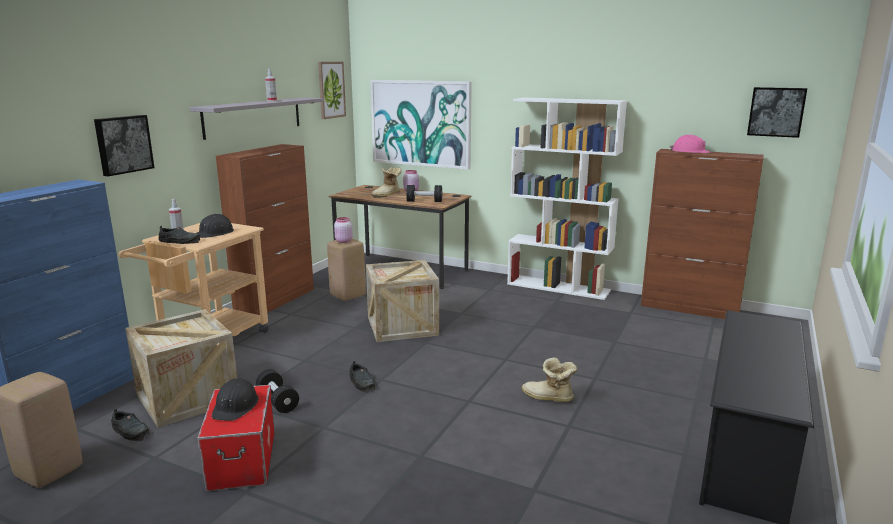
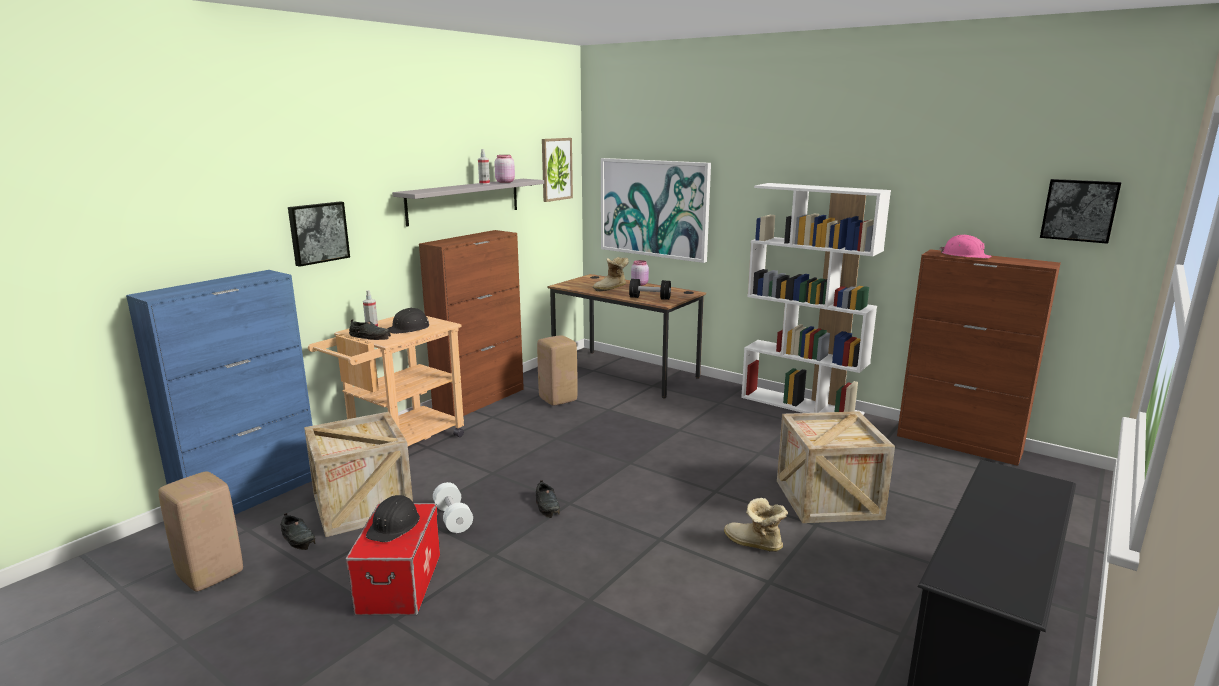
camera: 10 degrees right, 0 degrees up
black dumbbell [256,369,299,413] -> white dumbbell [433,482,473,533]
pink jar [334,217,353,243] -> pink jar moved to [494,155,515,183]
crate [366,260,439,342] -> crate moved to [777,411,895,523]

